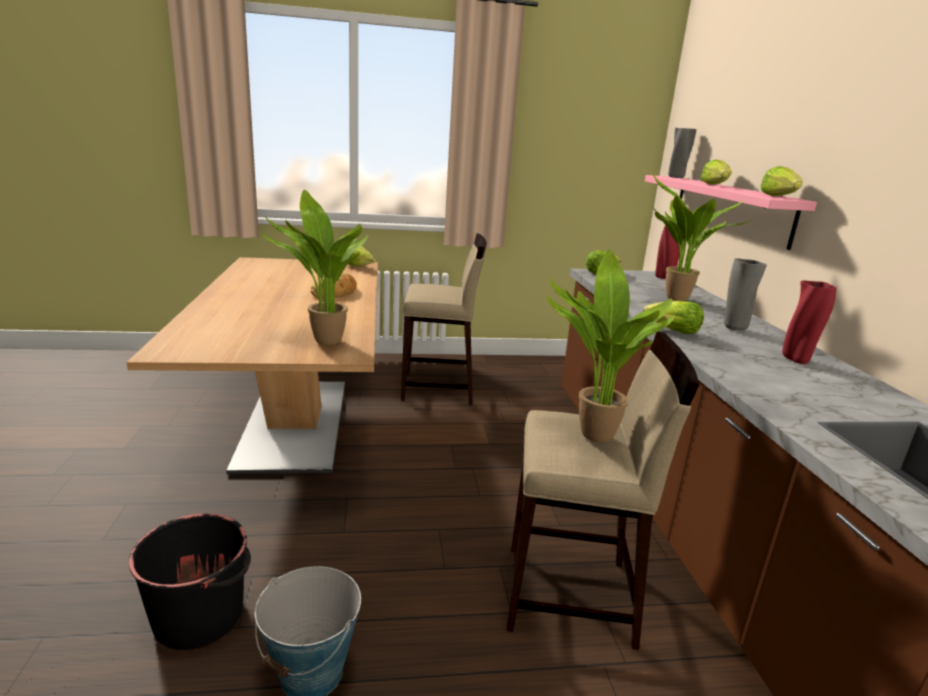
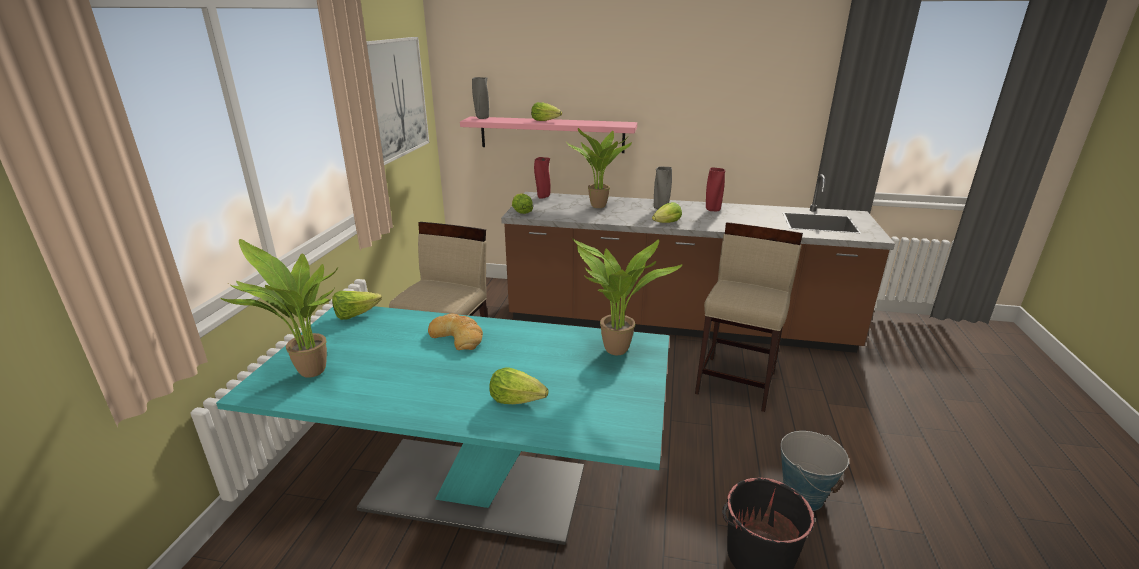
camera: 70 degrees left, 5 degrees up
beige dining table [126,257,378,475] -> turquoise dining table [216,306,669,545]
potted plant [547,249,675,443] -> potted plant moved to [220,239,338,378]
lettuce [761,166,803,196] -> lettuce moved to [489,367,549,404]
none -> picture [366,37,429,165]

